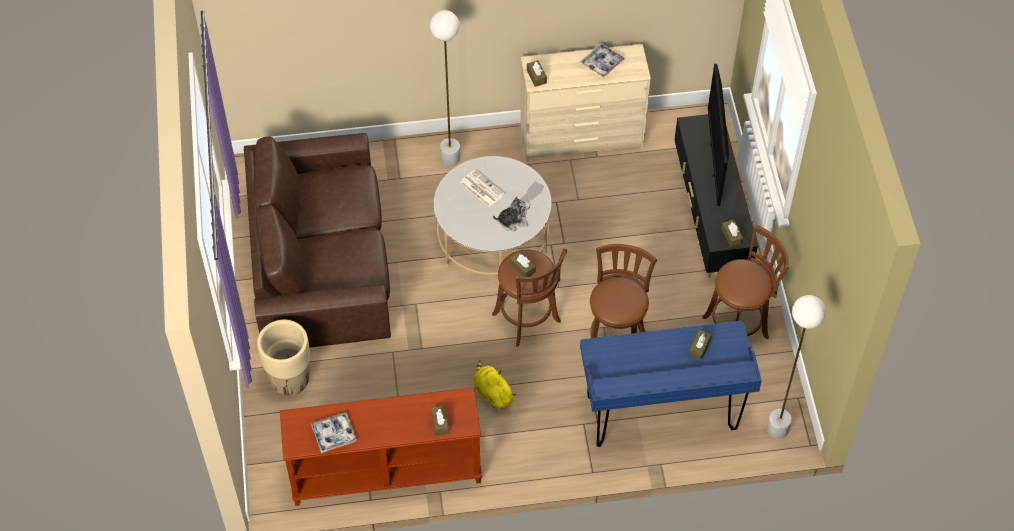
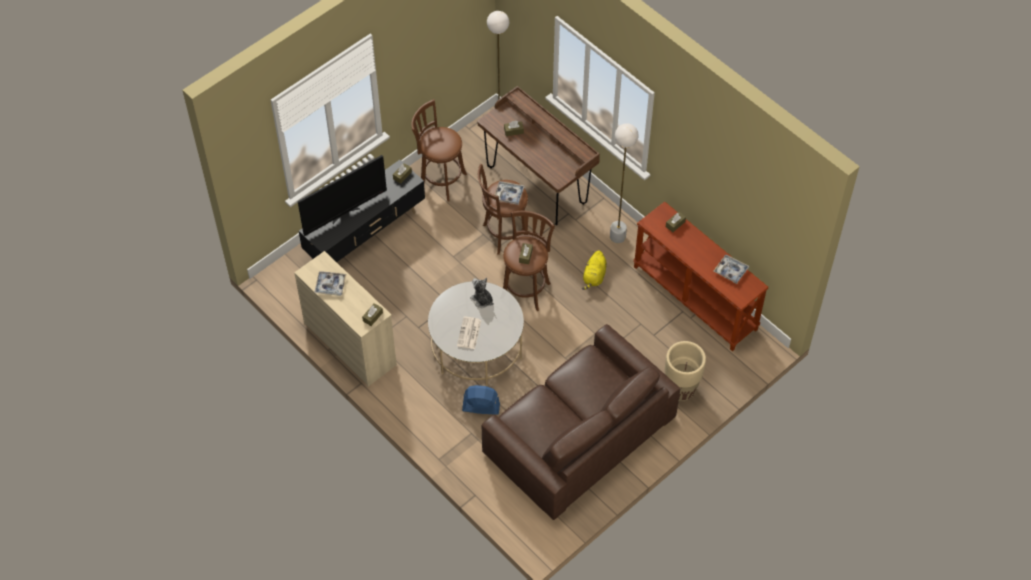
camera: 125 degrees left, 0 degrees up
white floor lamp [430,10,460,166] -> white floor lamp moved to [610,123,639,243]
blue desk [580,321,762,447] -> brown desk [477,86,600,225]
none -> blue fan [462,385,500,415]
none -> tray [493,181,524,205]

